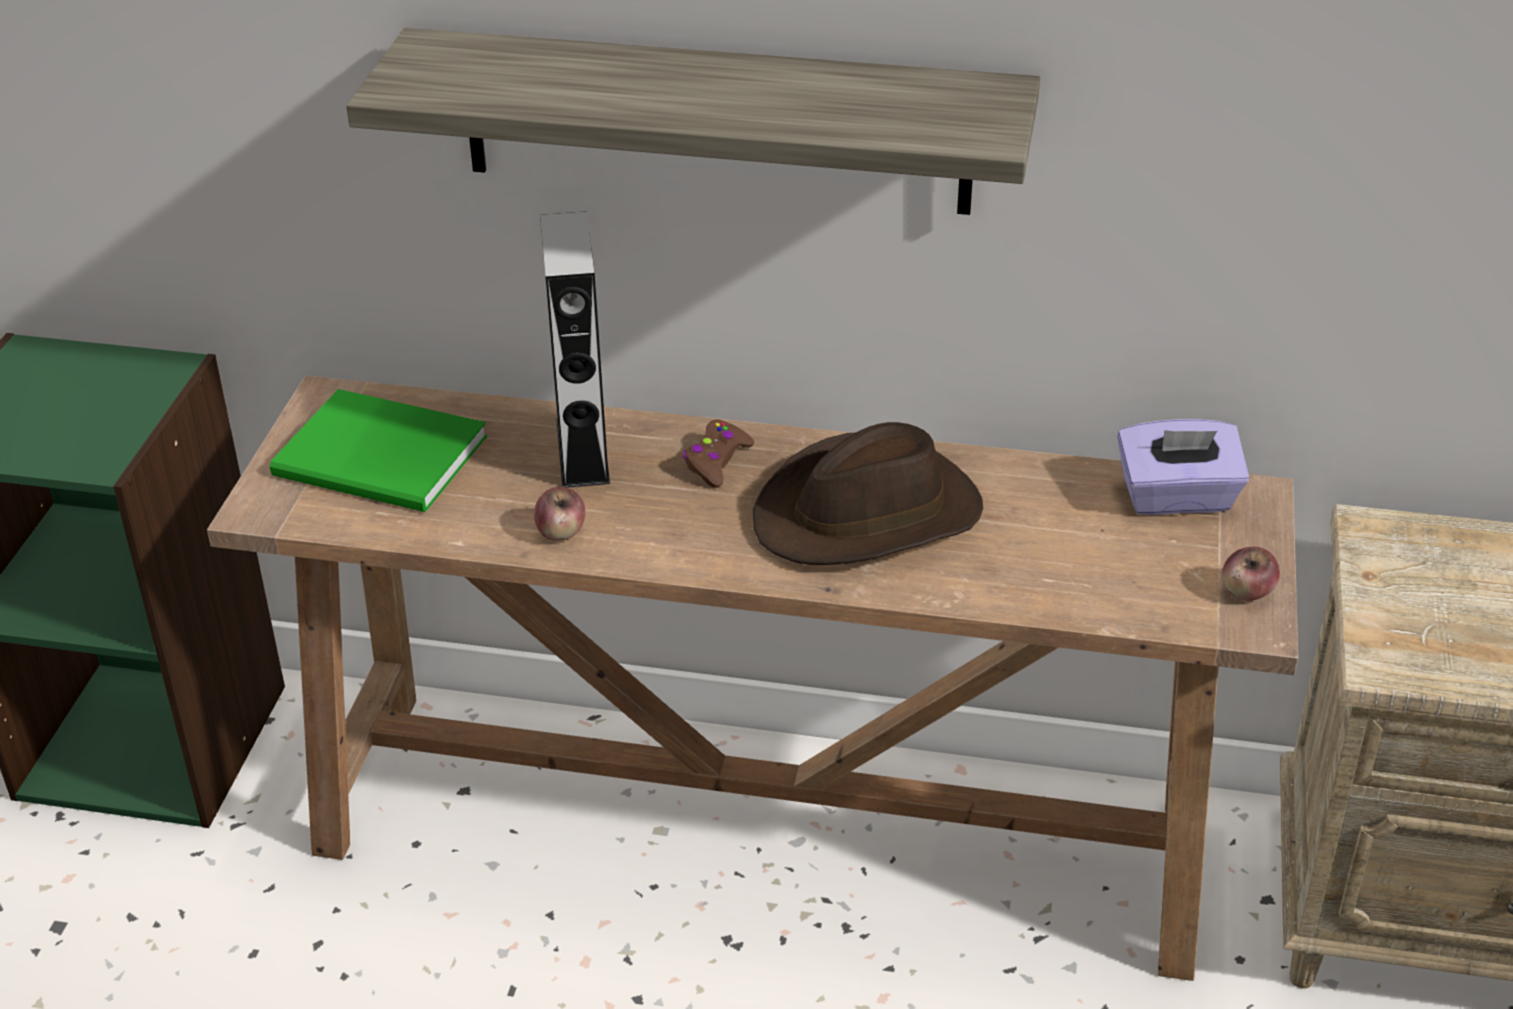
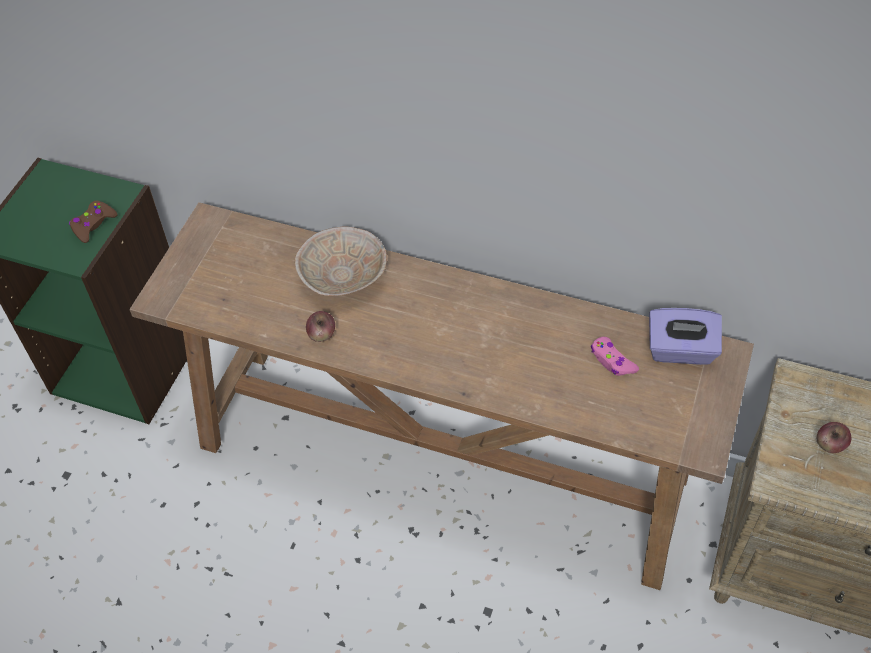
camera: 10 degrees right, 15 degrees up
green book [270,389,487,512] -> none
shelf [346,28,1040,215] -> none
grey speaker [540,211,610,488] -> beige bowl [295,226,387,296]
brown game controller [683,419,754,488] -> brown game controller moved to [69,200,118,243]
brown hat [753,422,983,565] -> none
apple [1222,547,1280,601] -> apple moved to [817,422,851,453]
none -> pink game controller [591,337,639,376]

